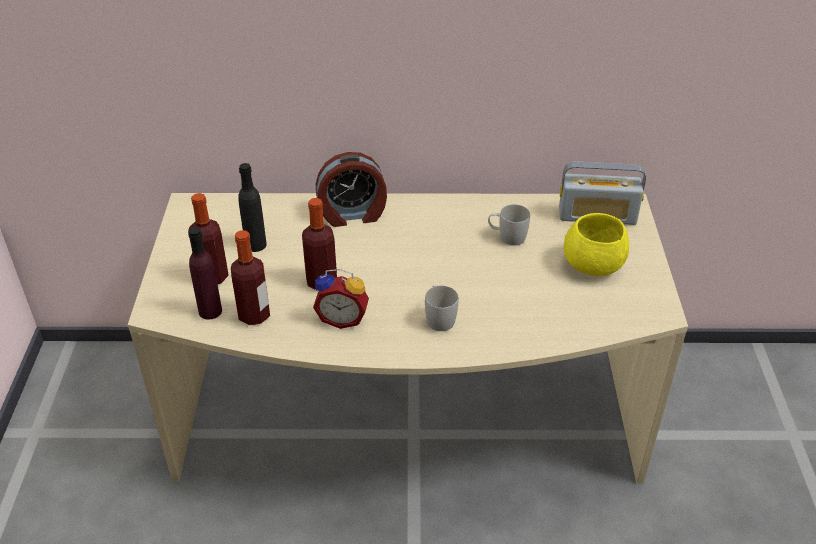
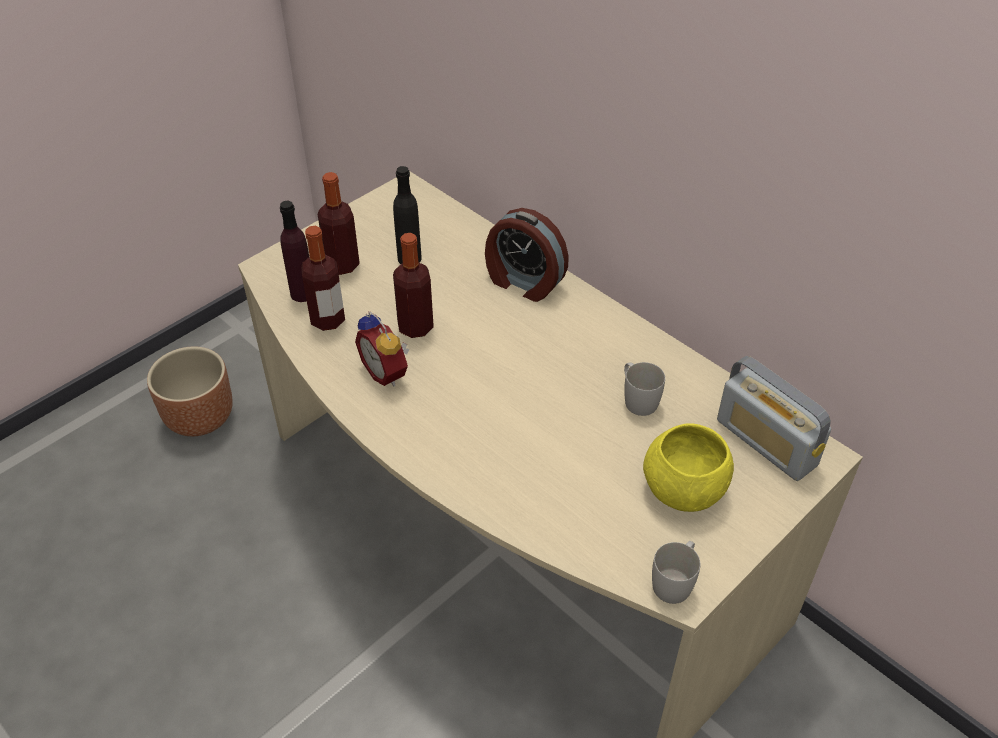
camera: 45 degrees right, 5 degrees up
white mug [425,285,458,331] -> white mug moved to [652,541,700,604]
none -> brown planter [147,346,233,436]

